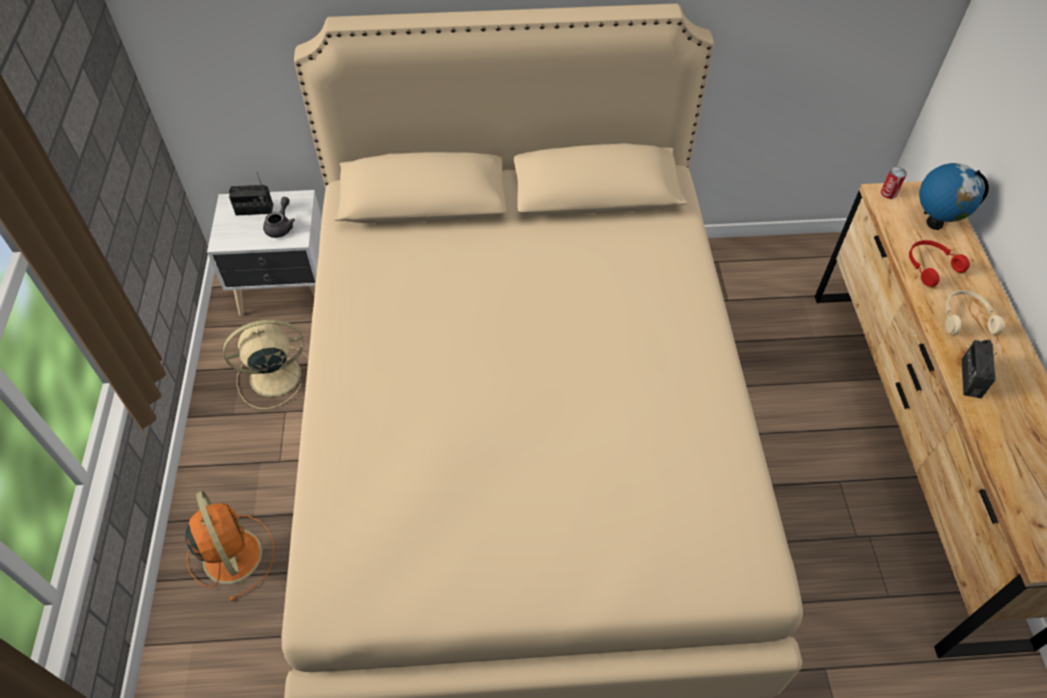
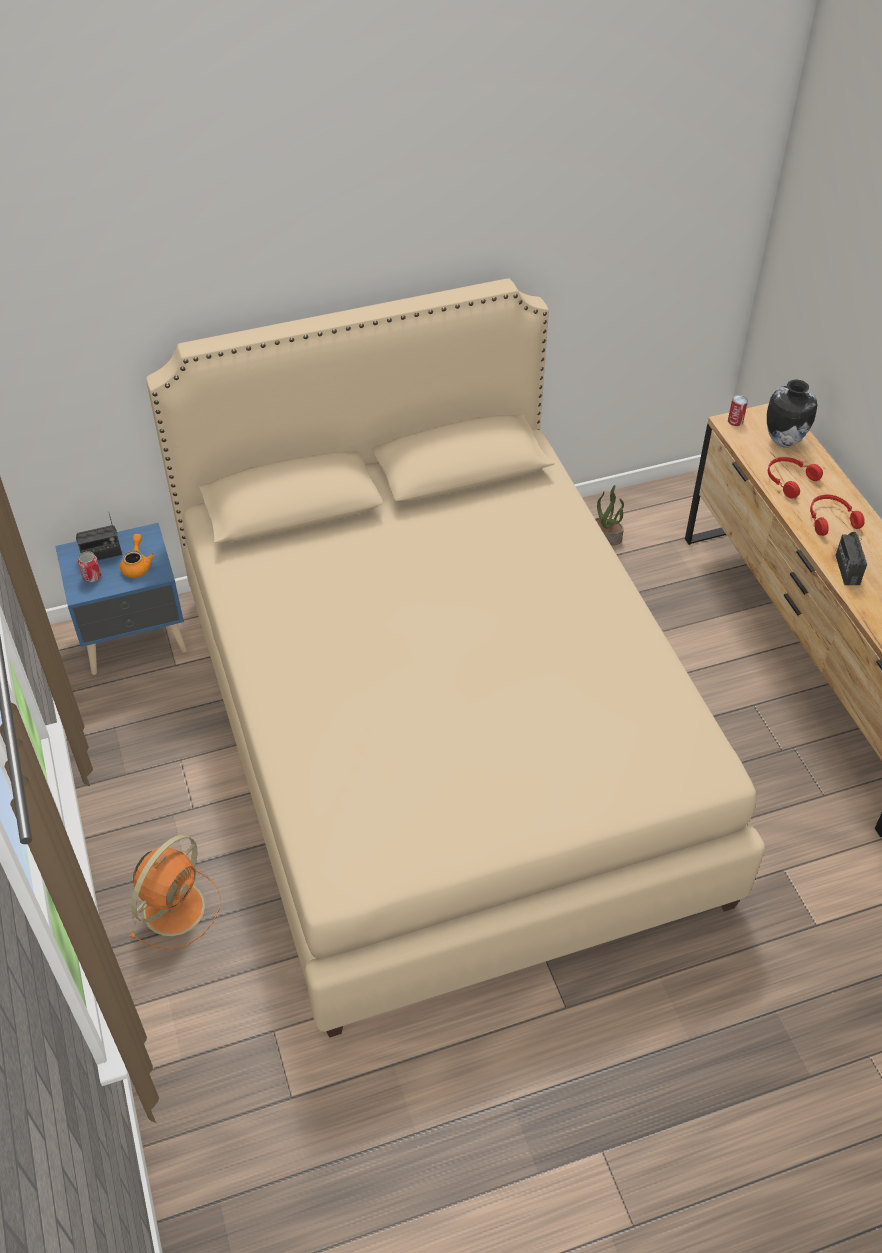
camera: 15 degrees left, 5 degrees down
orange fan [186,490,274,602] -> orange fan turned 75 degrees clockwise [129,835,220,949]
white nightstand [207,190,322,316] -> blue nightstand [55,523,187,675]
beige fan [223,319,309,409] -> none
grey teapot [263,197,295,238] -> orange teapot [120,534,155,578]
globe [919,163,989,230] -> vase [767,380,817,447]
beige headphones [945,290,1004,335] -> red headphones [810,495,865,536]
none -> can [78,551,101,582]
none -> potted plant [595,485,624,546]

